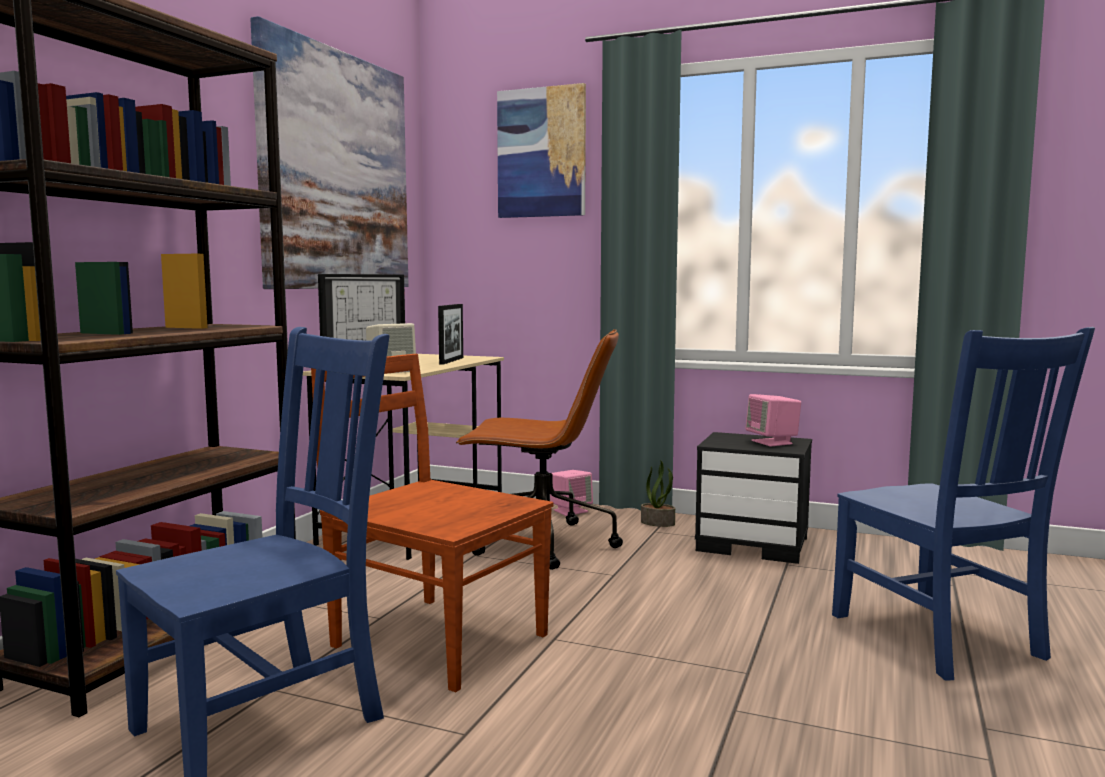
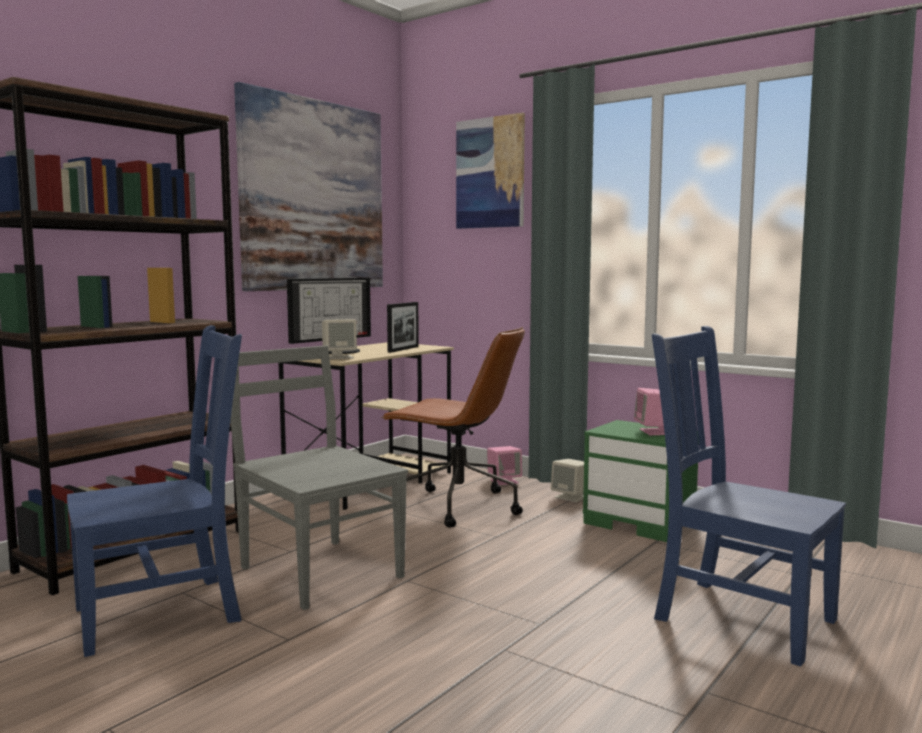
camera: 15 degrees right, 0 degrees up
brown chair [311,354,553,692] -> grey chair [230,346,408,610]
potted plant [641,461,675,527] -> beige speaker [551,459,584,502]
black nightstand [695,432,812,564] -> green nightstand [583,420,699,542]
blue chair [832,327,1095,680] -> blue chair turned 135 degrees clockwise [652,326,846,667]

